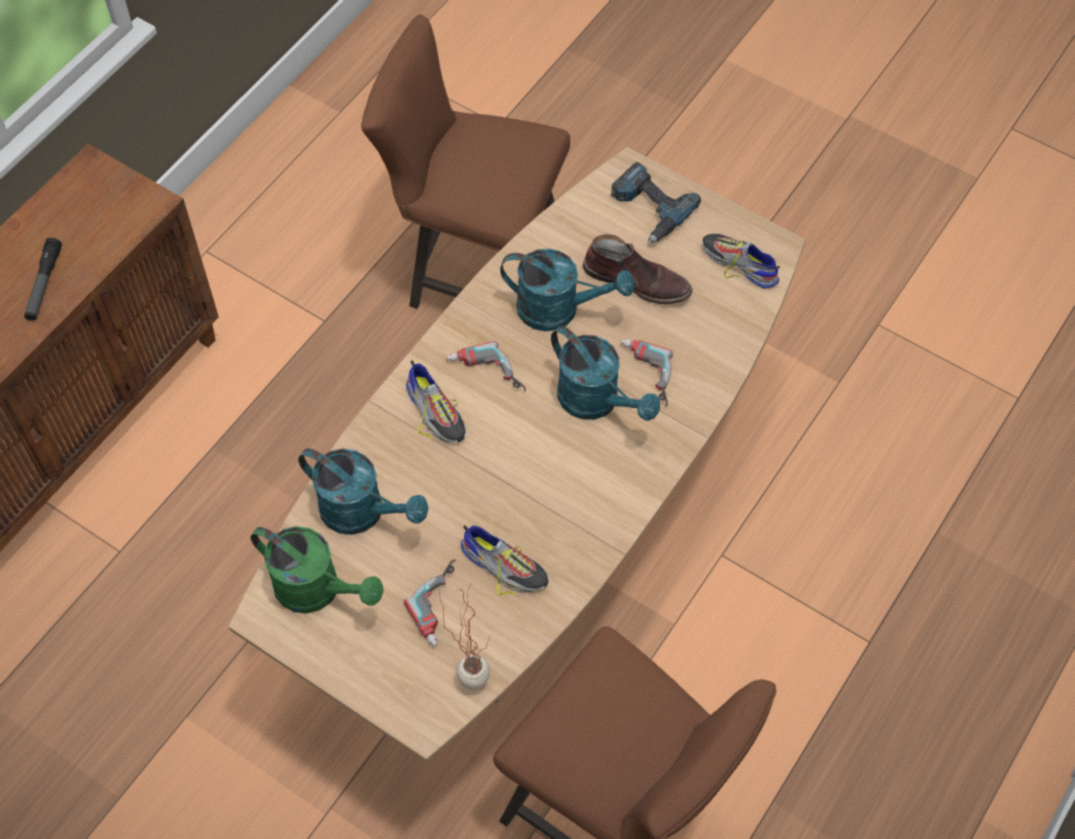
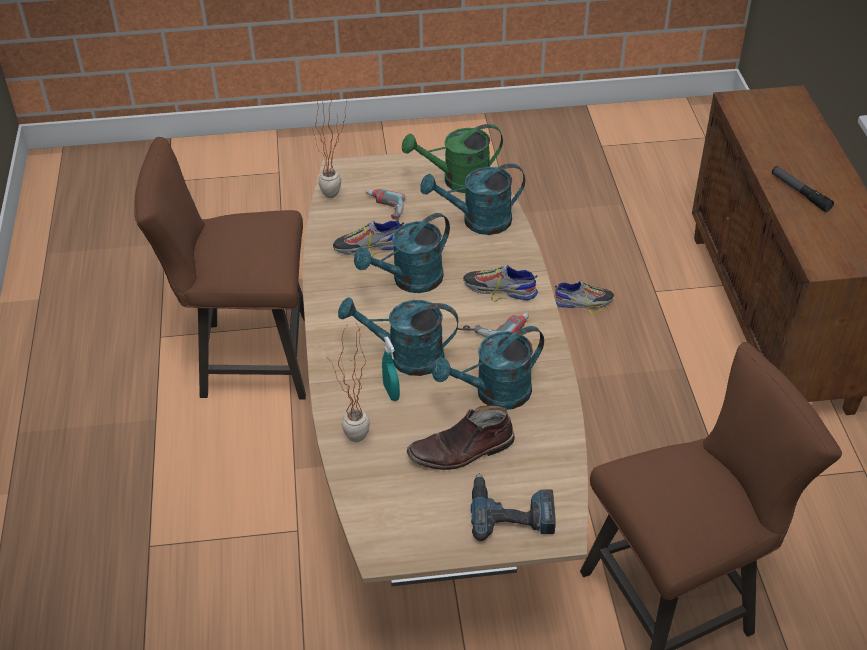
camera: 140 degrees right, 15 degrees down
power drill [620,339,673,407] -> turquoise spray bottle [382,336,400,401]
shoe [702,234,780,289] -> shoe moved to [555,281,614,314]
none -> potted plant [331,326,370,442]
none -> turquoise watering can [354,213,450,293]

